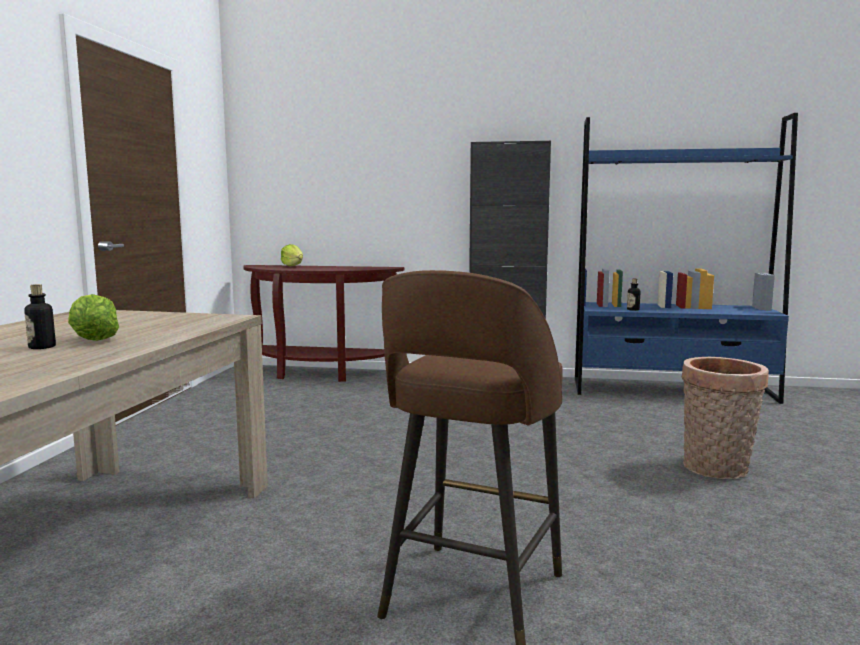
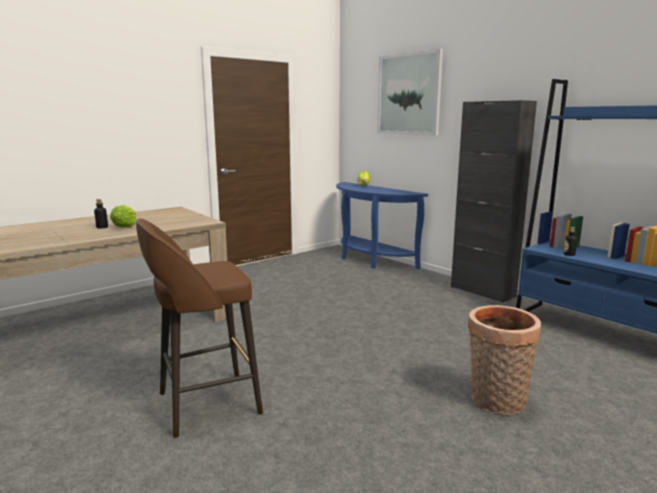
camera: 40 degrees right, 5 degrees up
brown console table [243,265,404,382] -> blue console table [336,182,428,269]
none -> picture [377,49,443,135]

